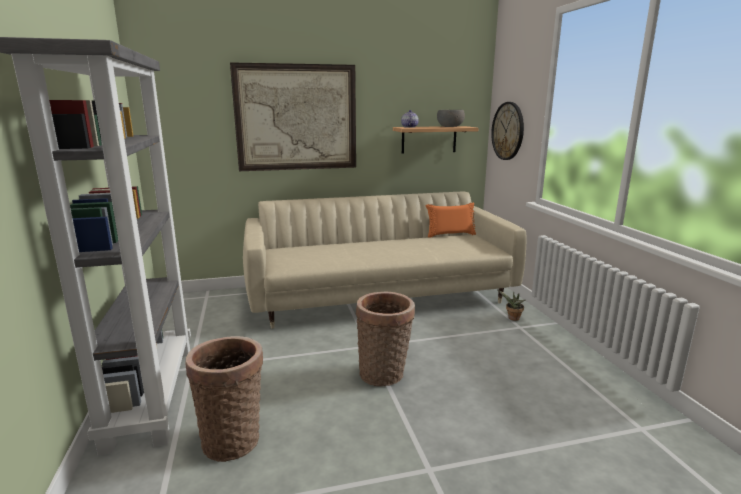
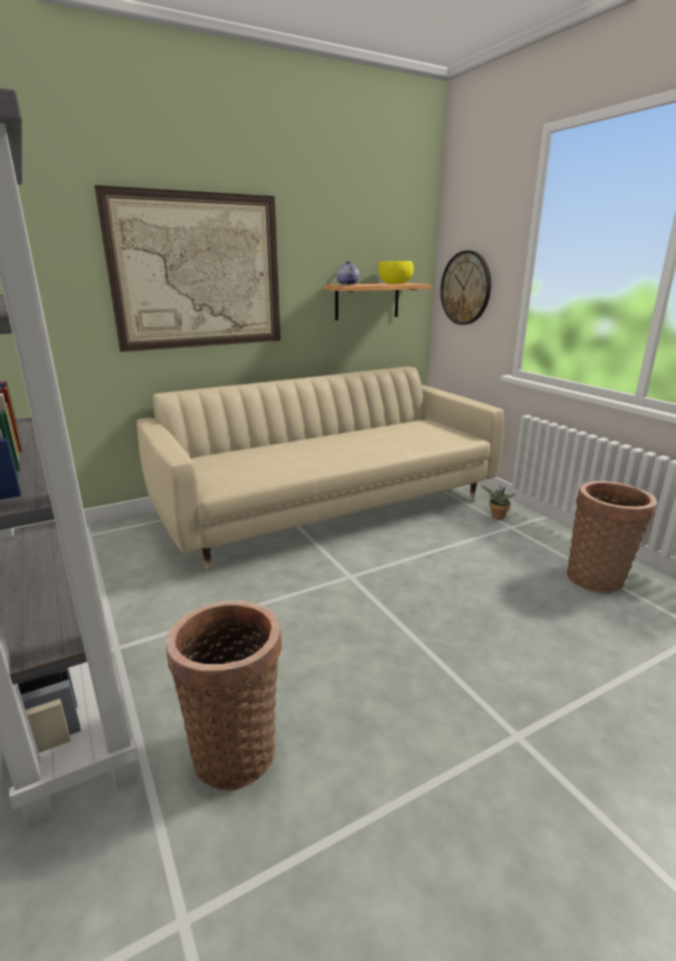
camera: 15 degrees left, 5 degrees up
basket [356,292,415,386] -> basket moved to [567,481,657,593]
orange pillow [426,203,476,238] -> none
grey bowl [437,110,465,127] -> yellow bowl [378,261,414,284]

